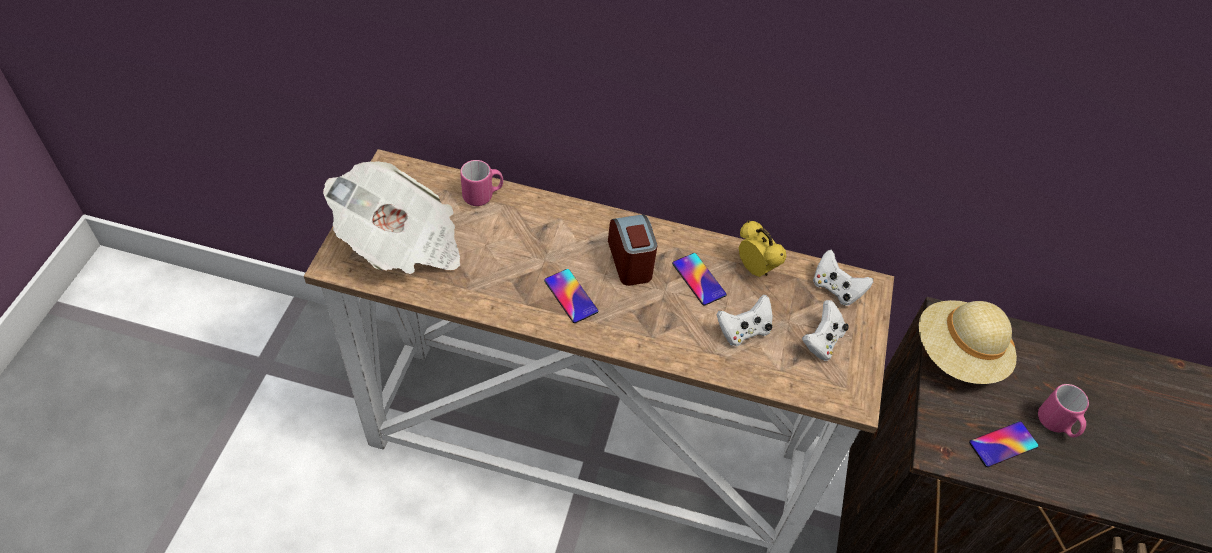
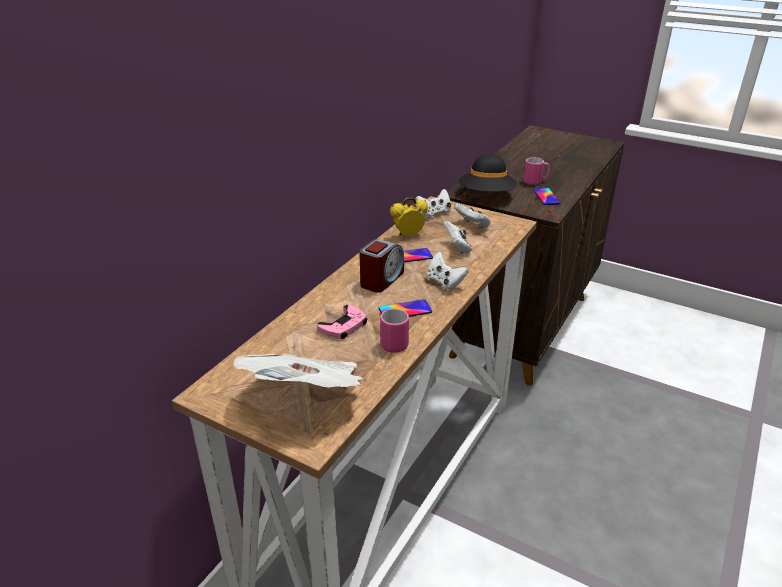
camera: 70 degrees left, 20 degrees down
pink mug [460,160,503,206] -> pink mug moved to [380,309,409,353]
alarm clock [608,214,658,286] -> alarm clock turned 120 degrees clockwise [359,239,404,293]
beige hat [919,300,1017,384] -> black hat [459,155,517,192]
none -> pink game controller [317,305,367,339]
none -> white game controller [426,252,468,291]

